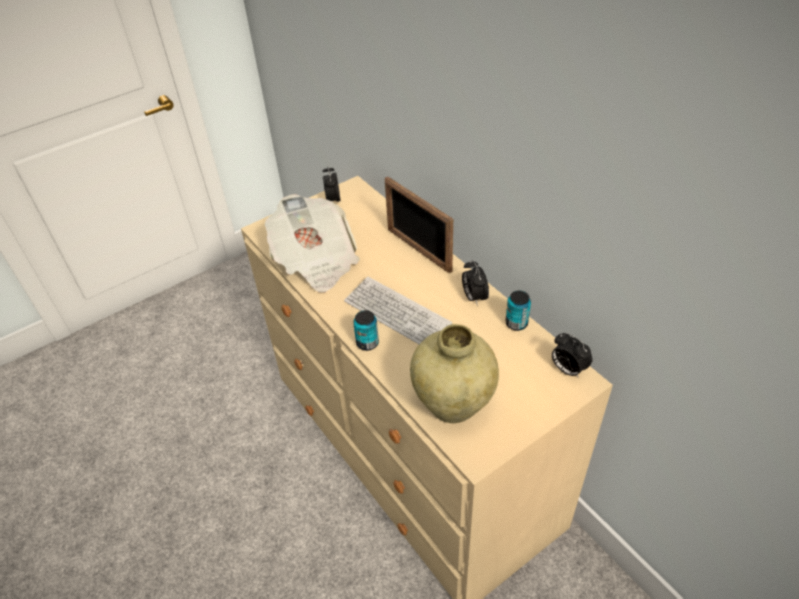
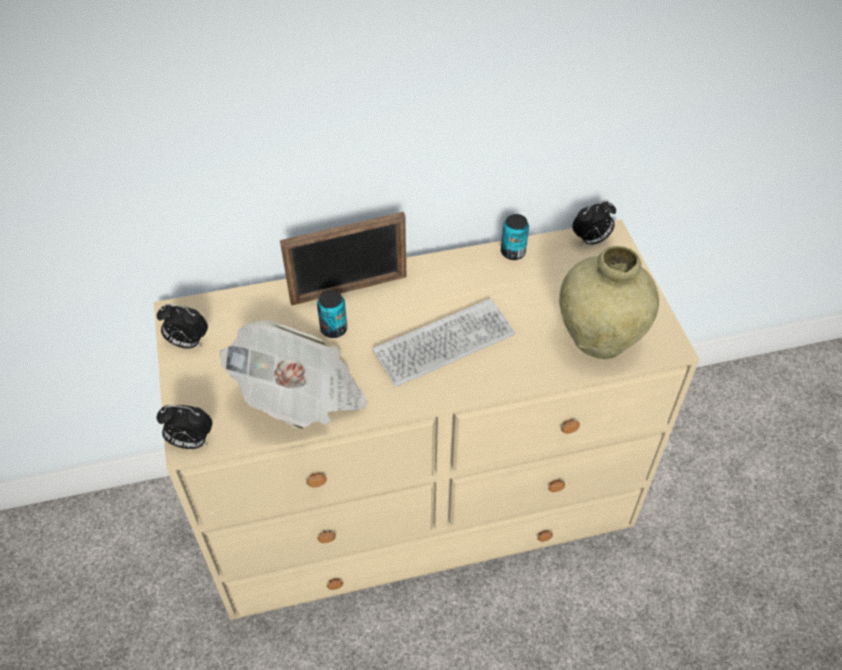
camera: 70 degrees left, 5 degrees up
can [353,310,379,351] -> can moved to [317,290,347,338]
alarm clock [462,260,489,304] -> alarm clock moved to [157,405,213,449]

